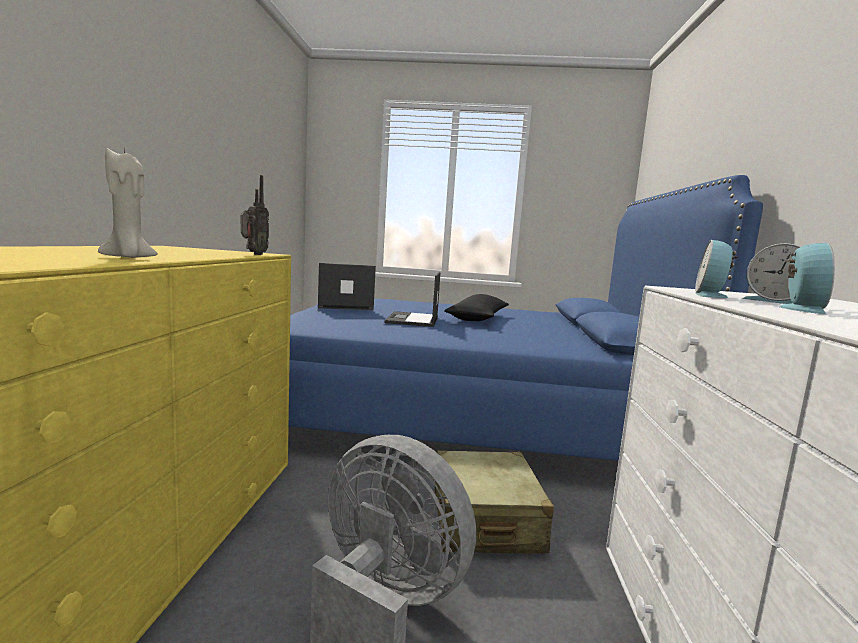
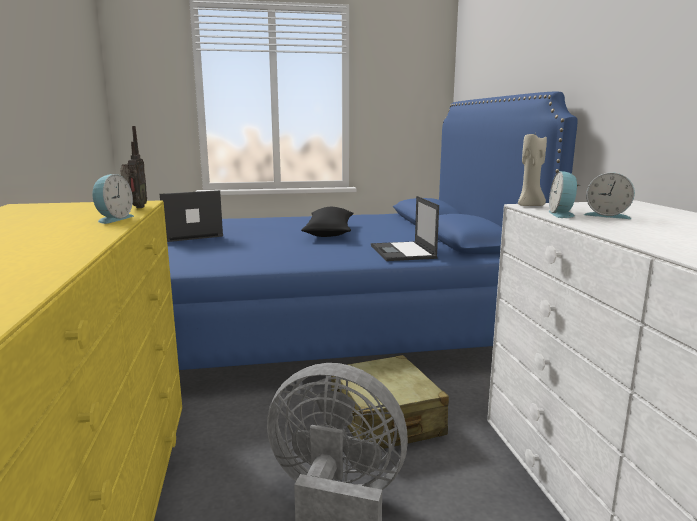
camera: 15 degrees left, 5 degrees up
beige candle [98,147,158,258] -> beige candle moved to [518,134,547,206]
laptop [384,272,440,327] -> laptop moved to [371,196,439,261]
alarm clock [779,243,835,314] -> alarm clock moved to [92,174,134,224]

